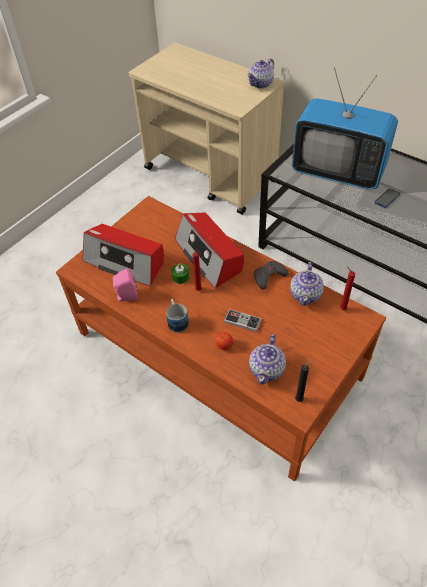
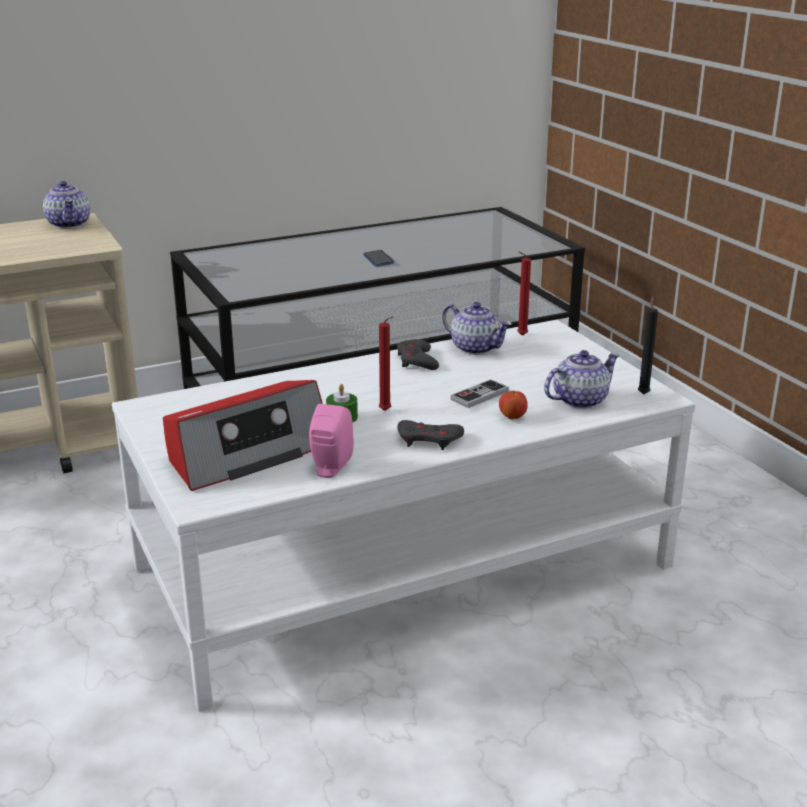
camera: 65 degrees left, 25 degrees down
brown coffee table [56,196,386,481] -> white coffee table [112,320,695,712]
mug [166,299,189,333] -> grey game controller [397,420,464,450]
radio [175,212,244,289] -> none
teapot [249,334,286,384] -> teapot turned 75 degrees counterclockwise [544,350,620,409]
television [292,68,398,190] -> none

